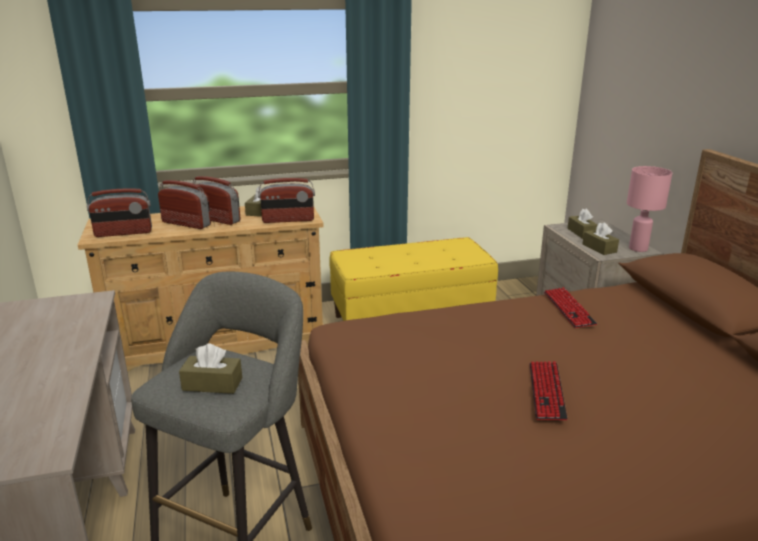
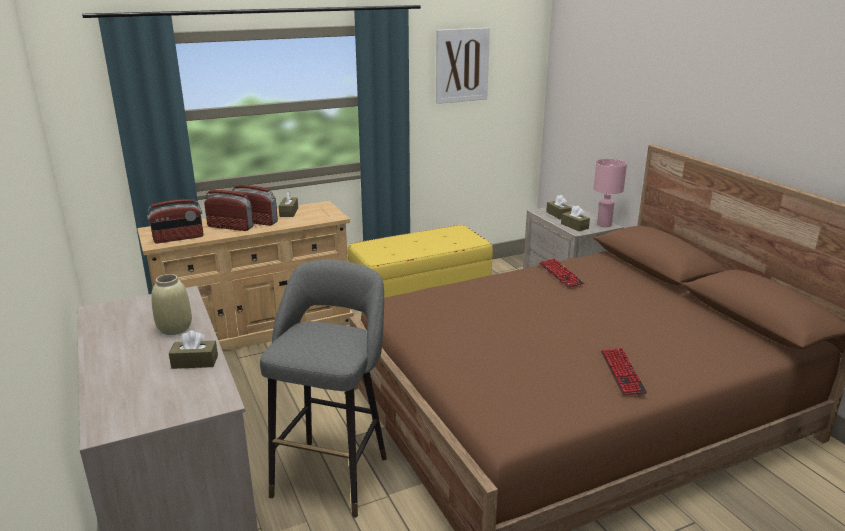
camera: 10 degrees left, 0 degrees up
brown tissue box [179,343,242,394] -> brown tissue box moved to [169,330,218,369]
radio [258,178,315,223] -> none
keyboard [529,361,568,420] -> keyboard moved to [601,348,647,396]
none -> beige vase [151,274,192,335]
none -> picture [436,28,490,104]

